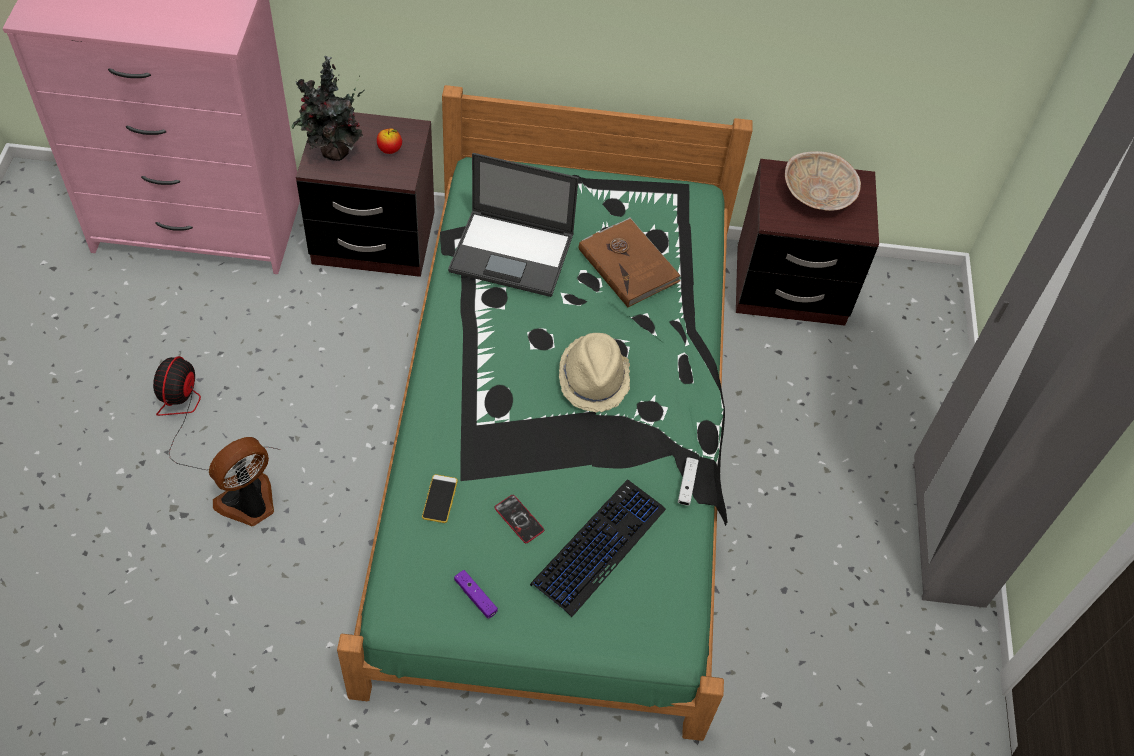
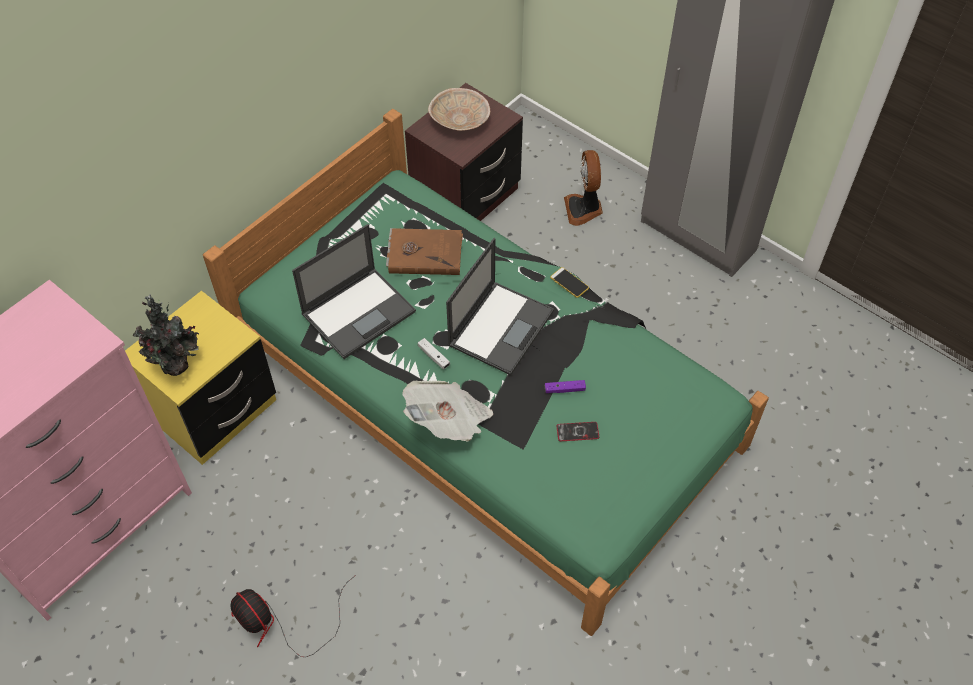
camera: 50 degrees left, 0 degrees up
fan [209,437,274,526] -> fan moved to [564,150,603,226]
brown nightstand [296,112,435,277] -> yellow nightstand [125,291,276,465]
apple [377,128,402,154] -> none
phone [422,474,458,523] -> phone moved to [550,267,589,298]
purple game controller [454,570,498,619] -> purple game controller moved to [545,380,586,393]
keyboard [530,479,666,617] -> none
beige hat [559,333,630,412] -> laptop [446,238,554,375]
white game controller [678,458,699,506] -> white game controller moved to [418,338,450,369]
none -> newspaper [402,381,493,442]

